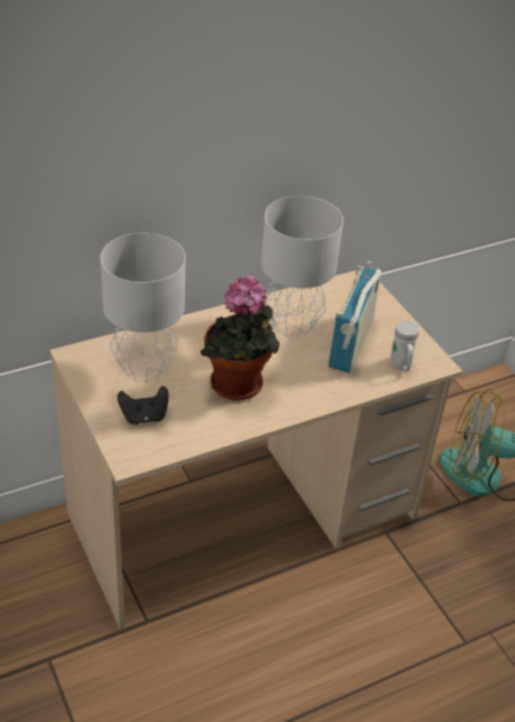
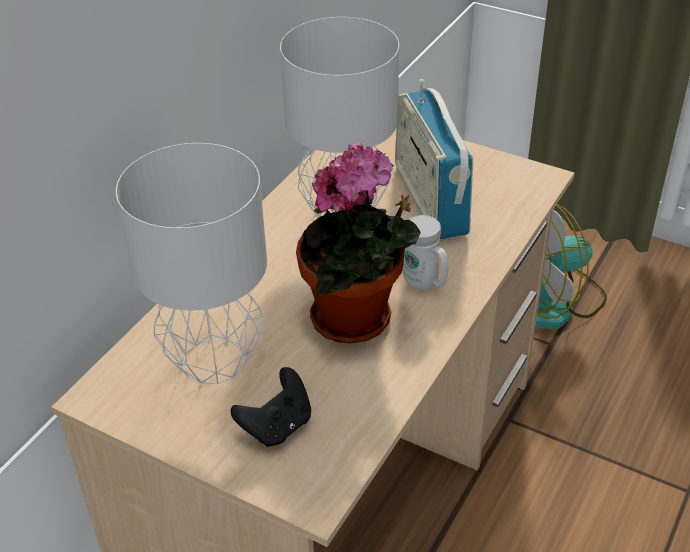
camera: 30 degrees left, 0 degrees up
white mug [390,321,419,371] -> white mug moved to [403,215,448,290]

